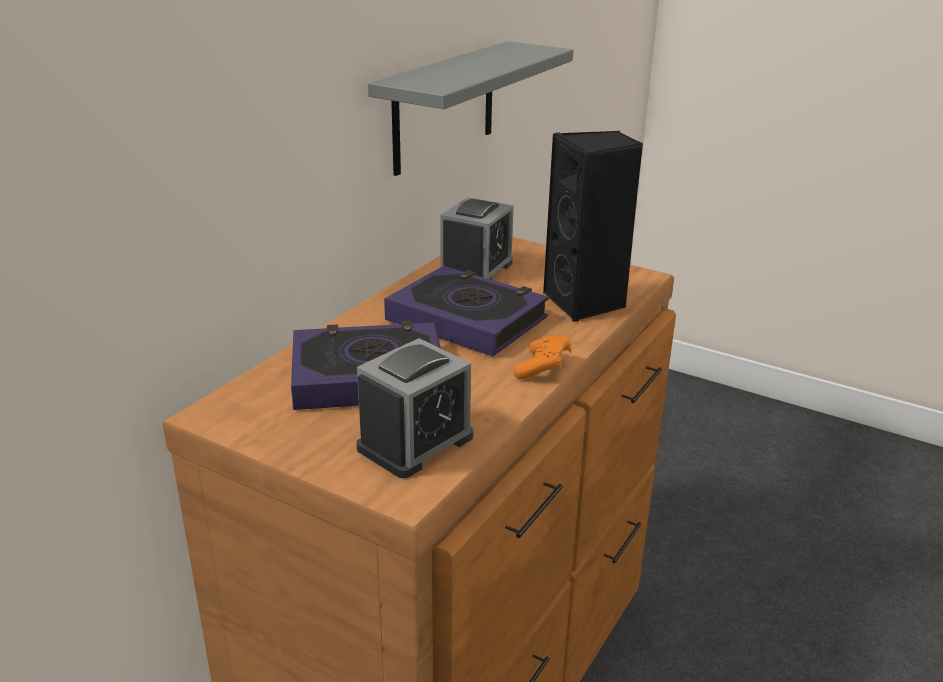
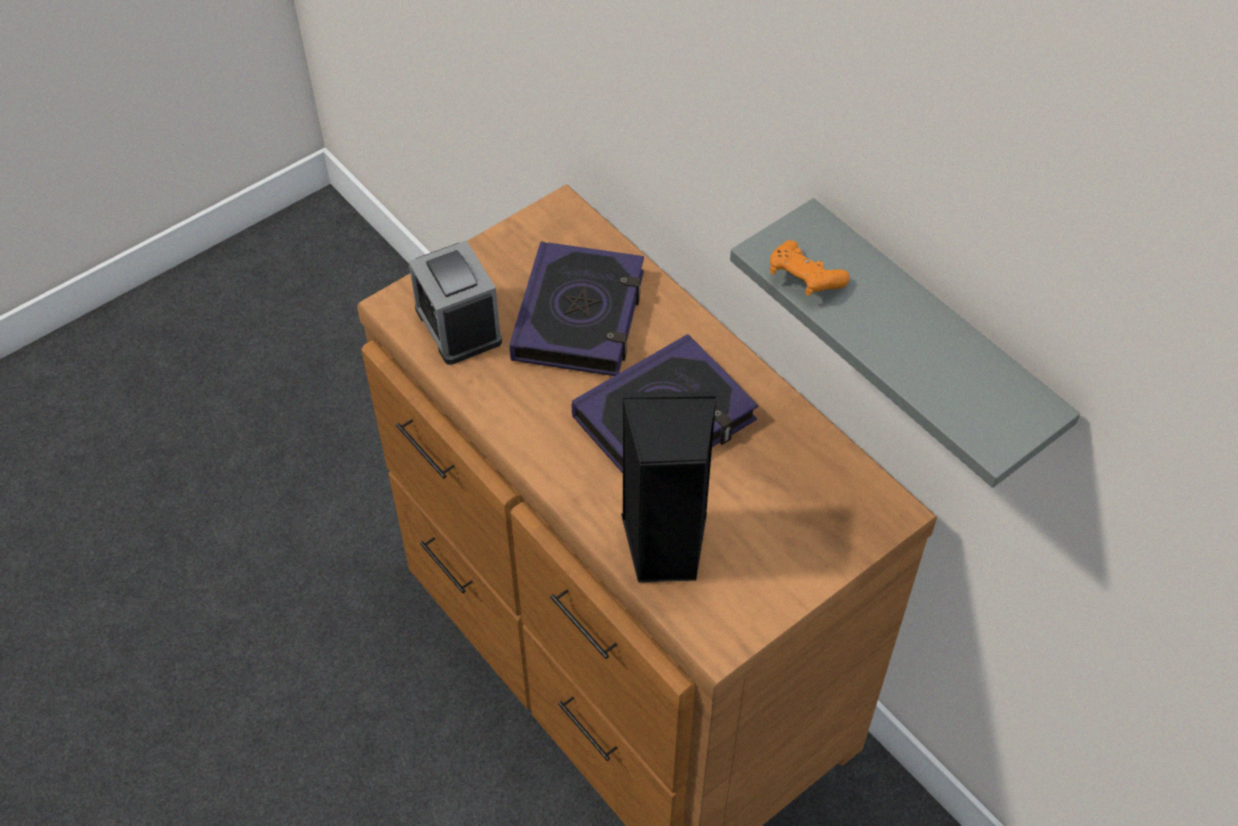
camera: 110 degrees right, 25 degrees up
alarm clock [440,197,514,280] -> none
orange game controller [513,336,572,379] -> orange game controller moved to [770,240,850,296]

